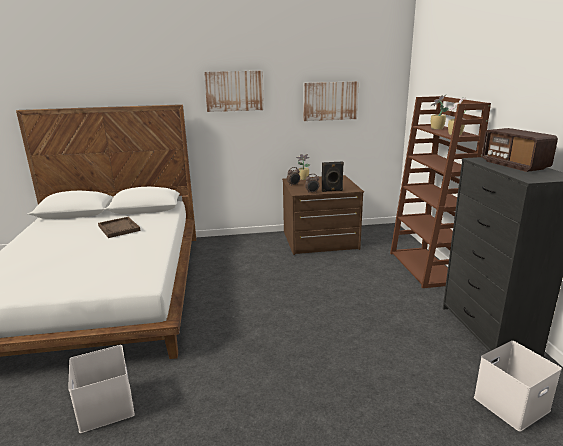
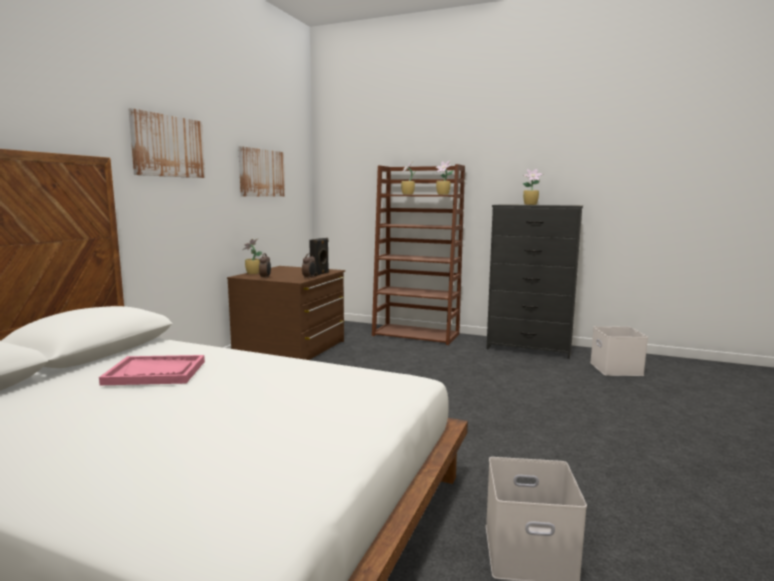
camera: 60 degrees left, 10 degrees down
brown tray [98,217,141,238] -> pink tray [99,355,205,385]
radio [482,128,558,172] -> potted plant [523,169,543,205]

